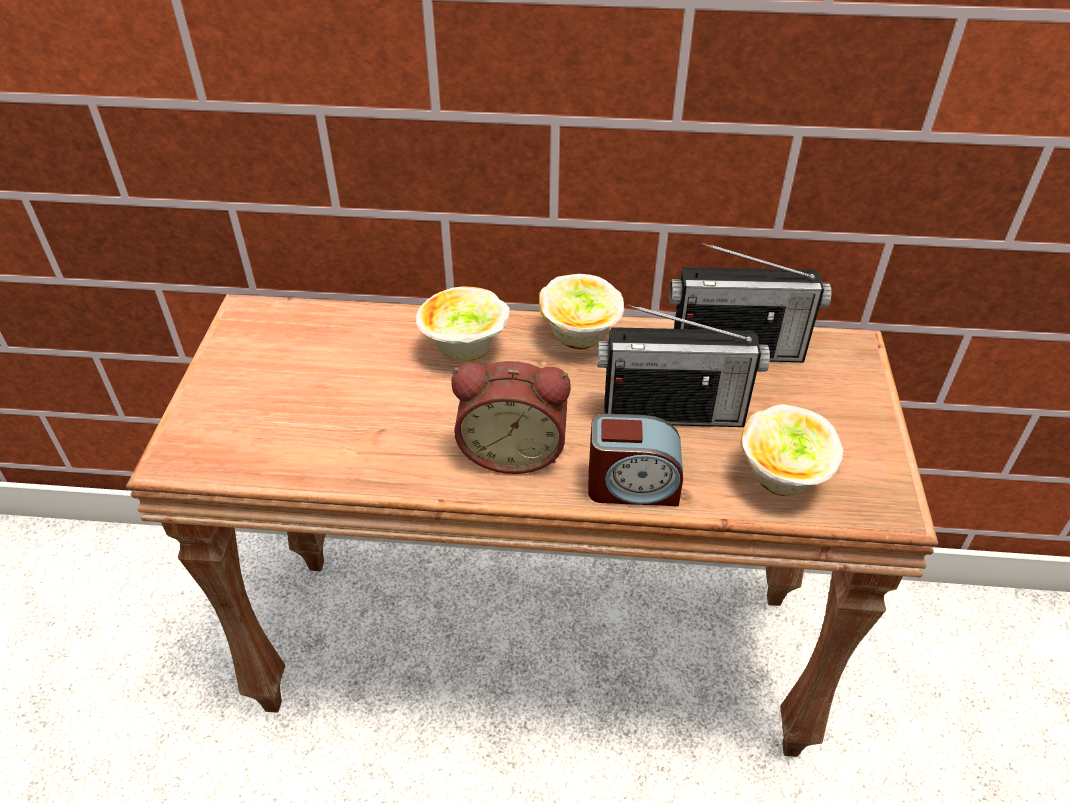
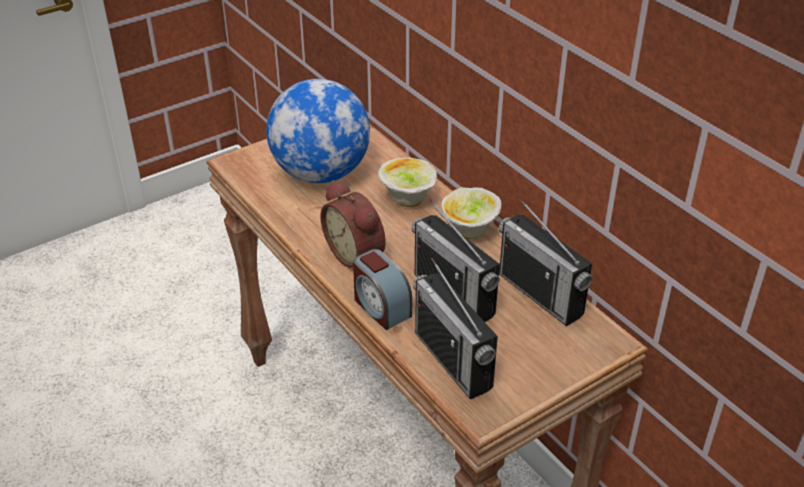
camera: 50 degrees right, 5 degrees down
bowl [740,404,844,496] -> radio [413,258,498,400]
none -> globe [266,79,370,183]

